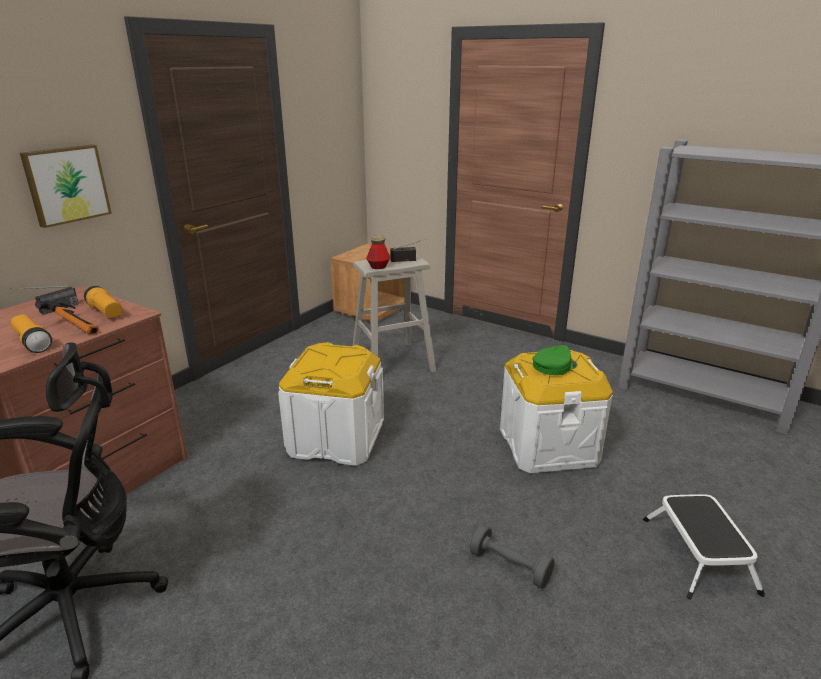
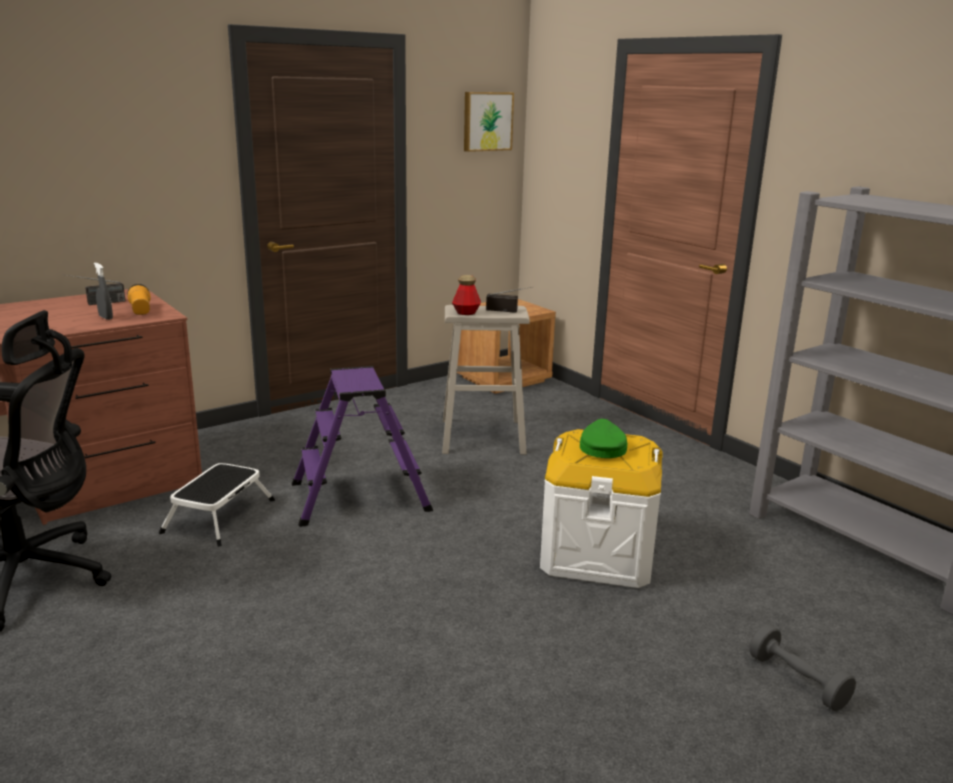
camera: 20 degrees right, 5 degrees down
flashlight [11,315,52,353] -> none
picture [20,144,112,228] -> picture moved to [464,92,514,152]
hammer [35,300,99,334] -> grey spray bottle [94,263,113,320]
white storage box [278,342,384,466] -> purple step ladder [292,366,433,527]
grey dumbbell [470,524,555,589] -> grey dumbbell moved to [750,624,856,711]
green cap [532,345,578,375] -> green cap turned 75 degrees counterclockwise [580,419,627,458]
black step ladder [643,494,765,600] -> black step ladder moved to [159,463,275,547]

